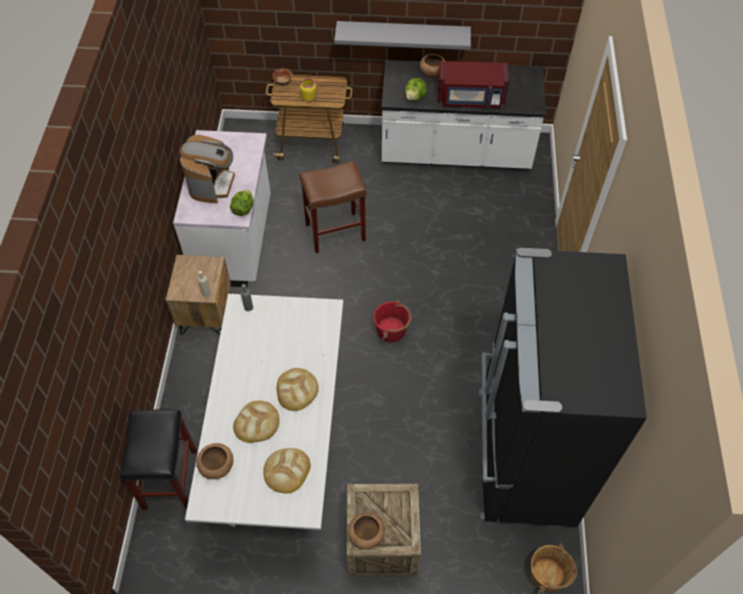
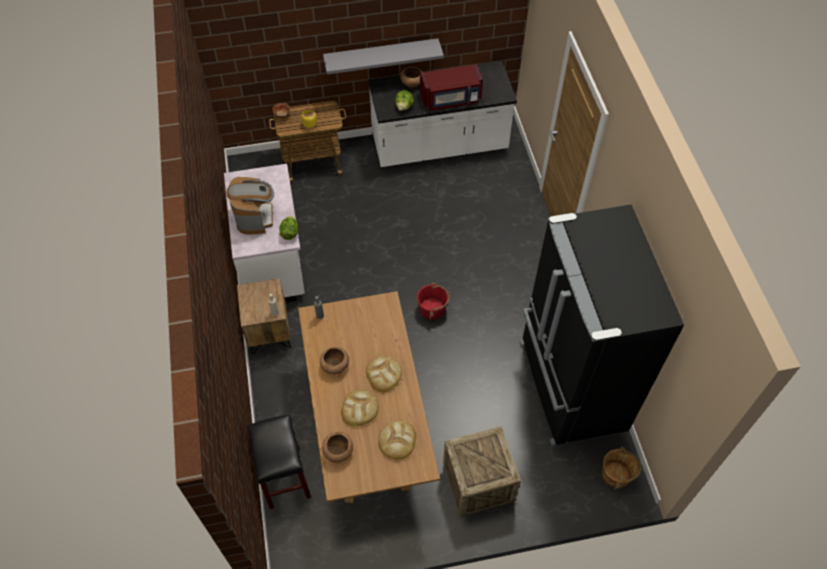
camera: 15 degrees left, 0 degrees up
white dining table [185,294,343,530] -> brown dining table [298,291,440,503]
brown stool [299,161,366,253] -> none
brown bowl [348,513,385,550] -> brown bowl moved to [320,347,349,374]

